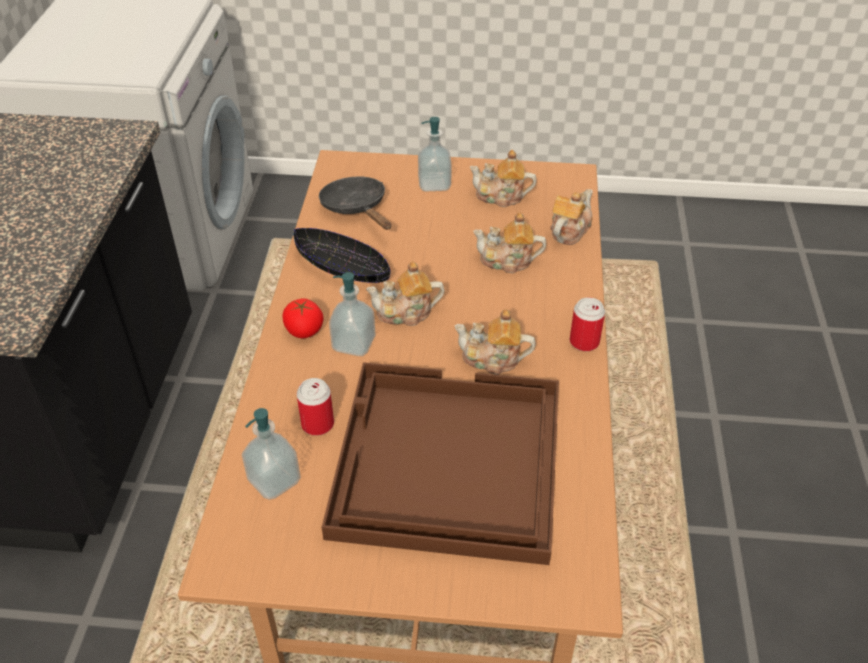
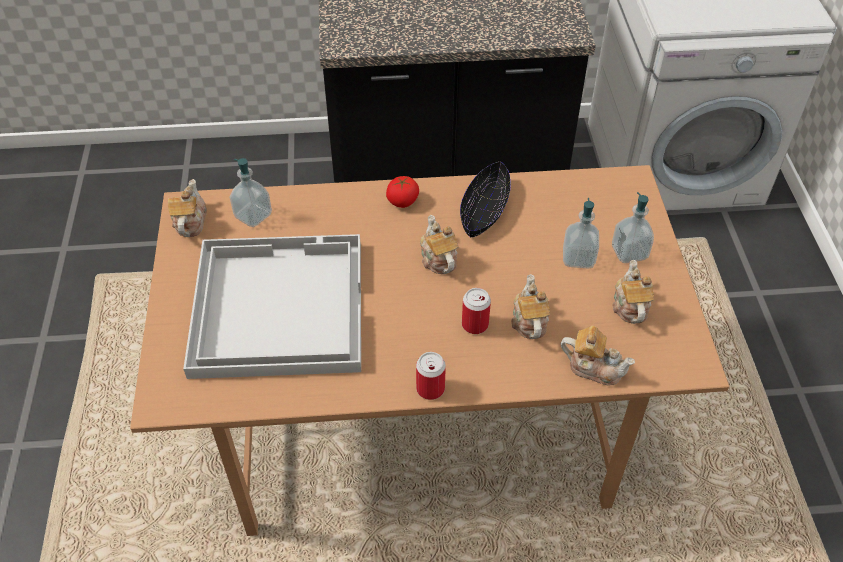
camera: 80 degrees right, 5 degrees up
can [297,378,334,436] -> can moved to [462,288,491,334]
black frying pan [319,177,391,230] -> none
brown tray [322,362,559,565] -> white tray [183,234,361,379]
soap dispenser [329,272,376,356] -> soap dispenser moved to [563,198,599,269]
teapot [454,309,536,375] -> teapot moved to [168,179,207,237]

